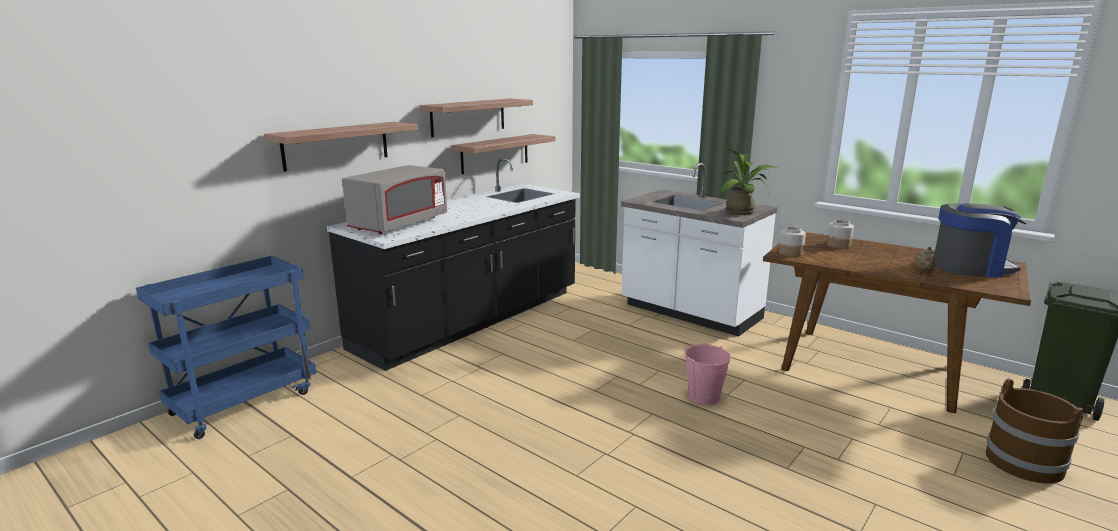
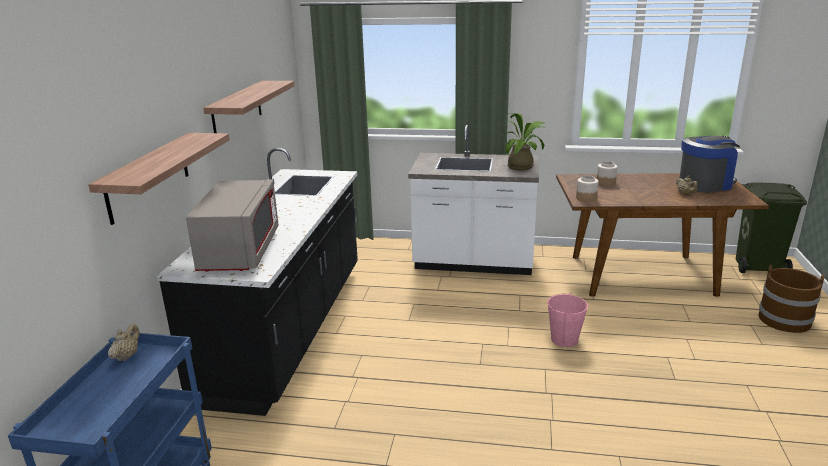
camera: 30 degrees left, 5 degrees up
shelf [451,134,556,174] -> none
none -> beige teapot [108,324,140,361]

